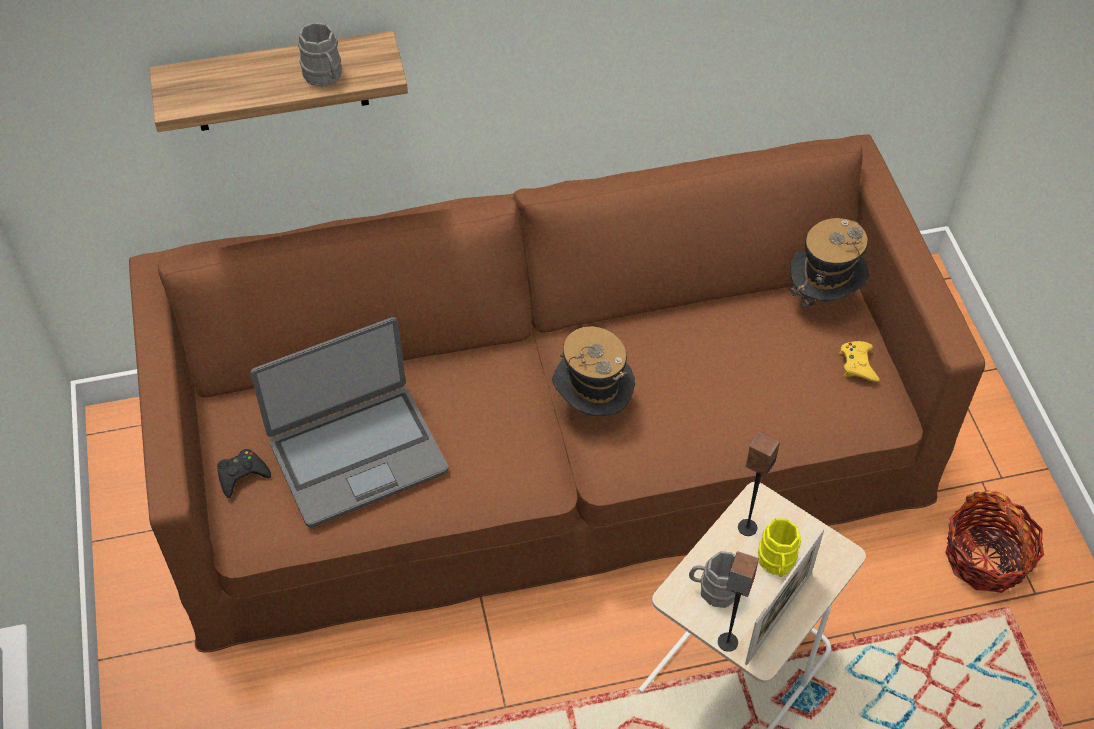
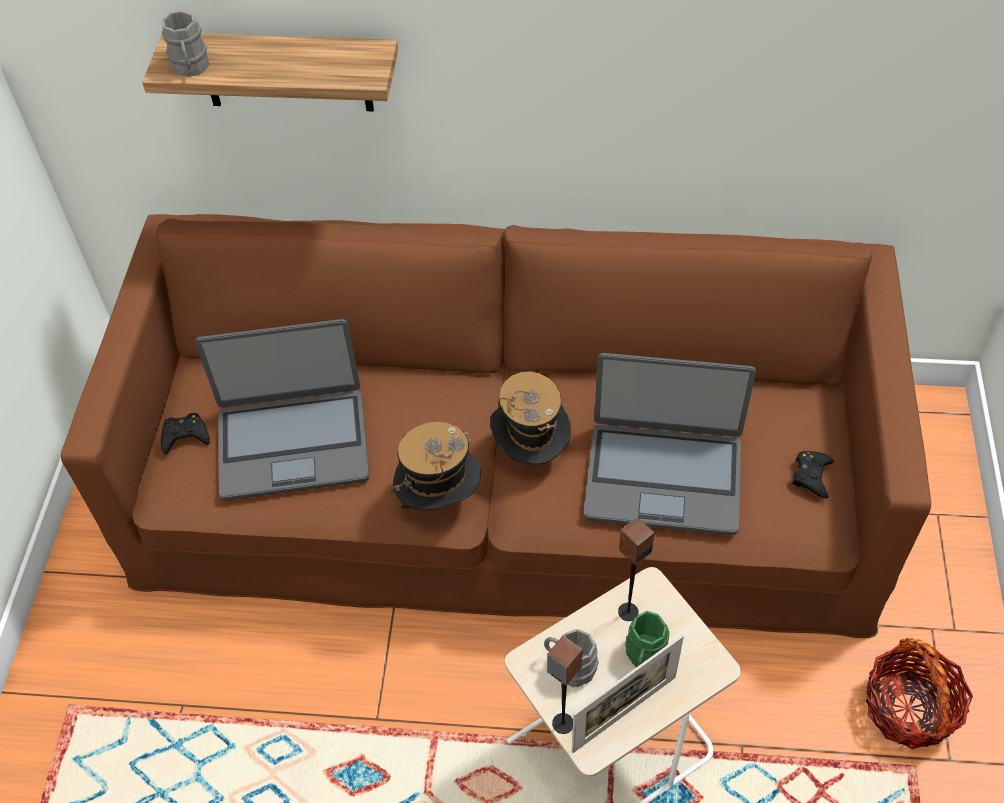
camera: 20 degrees right, 0 degrees up
grey mug [298,22,342,87] -> grey mug moved to [162,11,209,77]
yellow mug [758,518,801,577] -> green mug [625,611,669,667]
hat [790,218,870,325] -> hat moved to [390,422,481,526]
yellow game controller [839,341,880,382] -> black game controller [792,451,834,498]
none -> laptop [584,353,756,535]

